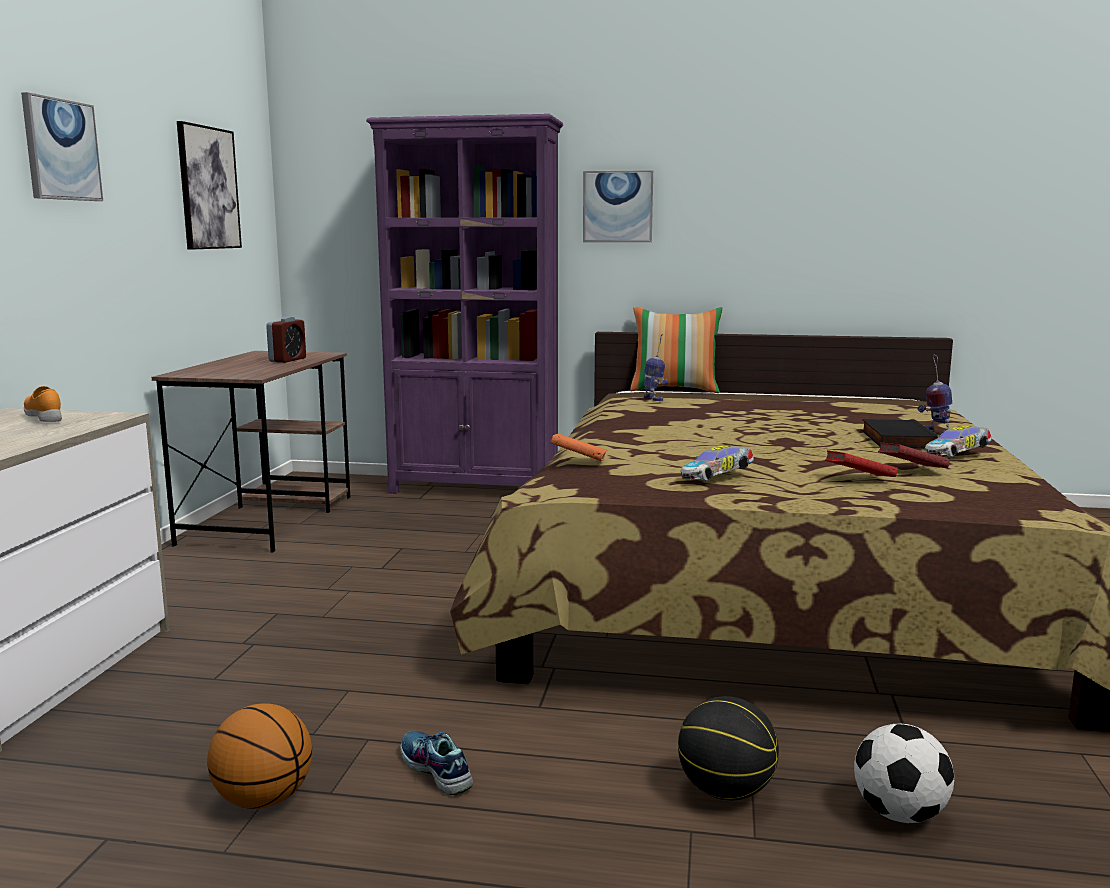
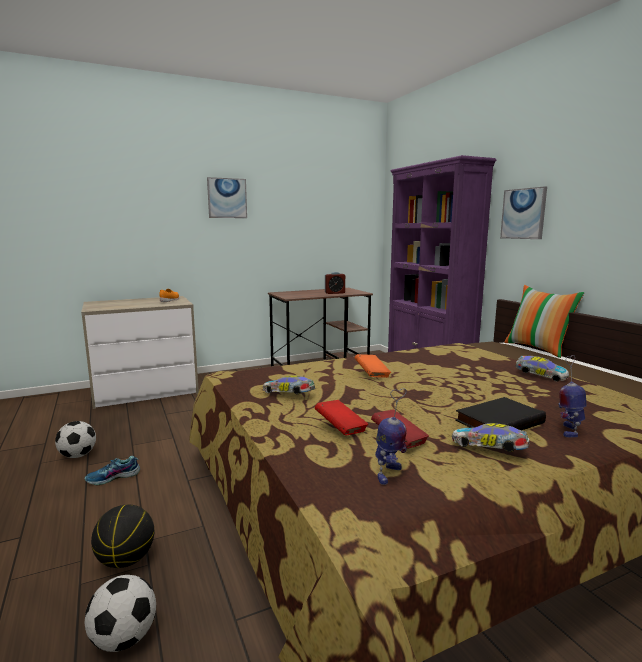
camera: 55 degrees right, 0 degrees up
picture [177,121,242,250] -> none
basketball [207,703,312,809] -> football [55,421,96,458]
shoe [400,731,473,795] -> shoe turned 135 degrees counterclockwise [85,456,140,486]
orange book [551,433,607,461] -> orange book moved to [355,354,391,378]
toy robot [644,334,668,401] -> toy robot moved to [375,388,407,485]
none -> toy car [515,356,569,382]

